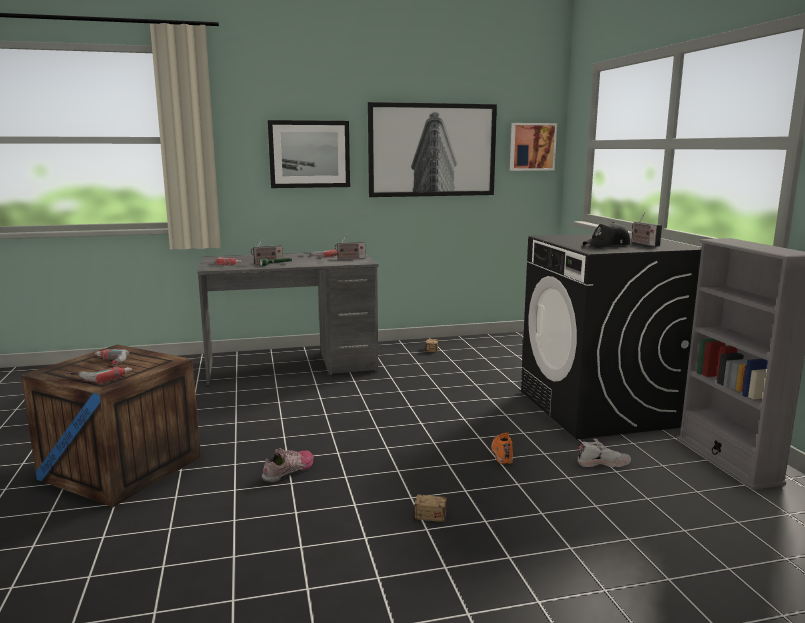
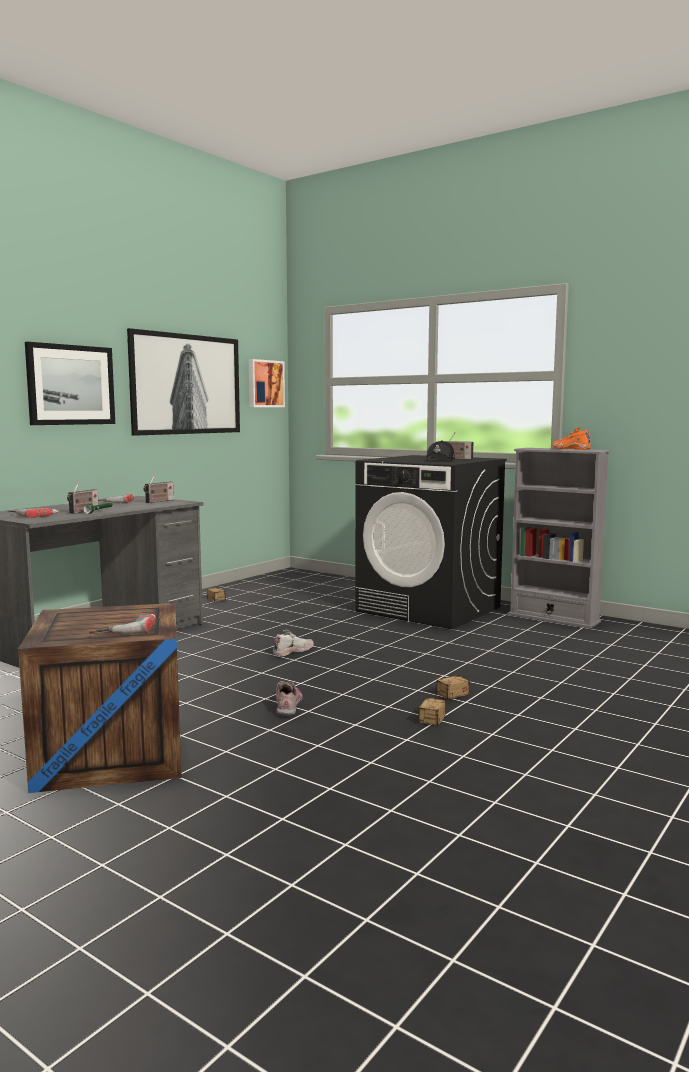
camera: 40 degrees left, 5 degrees down
power drill [95,349,129,367] -> none
orange shoe [491,433,513,464] -> orange shoe moved to [552,427,591,450]
white shoe [577,438,631,467] -> white shoe moved to [273,630,314,657]
none -> storage box [418,687,446,726]

